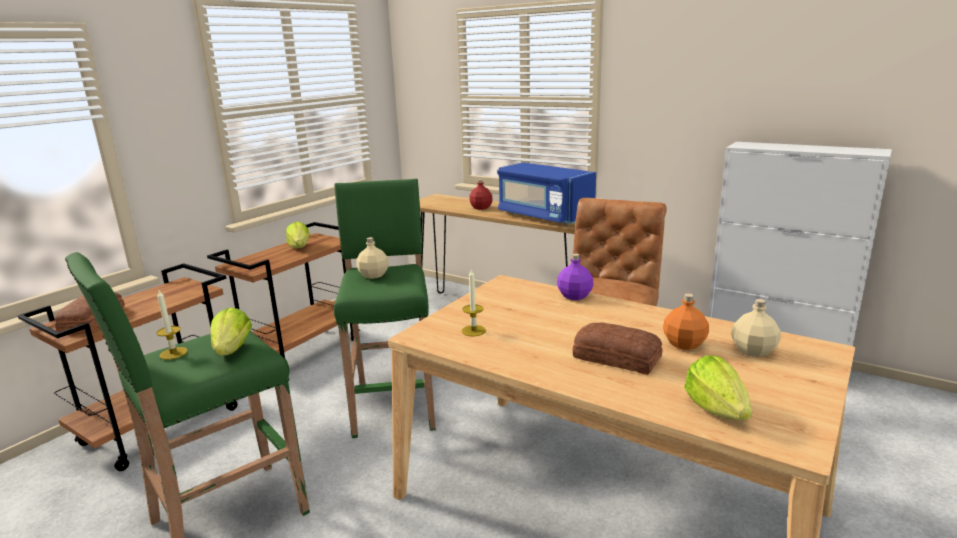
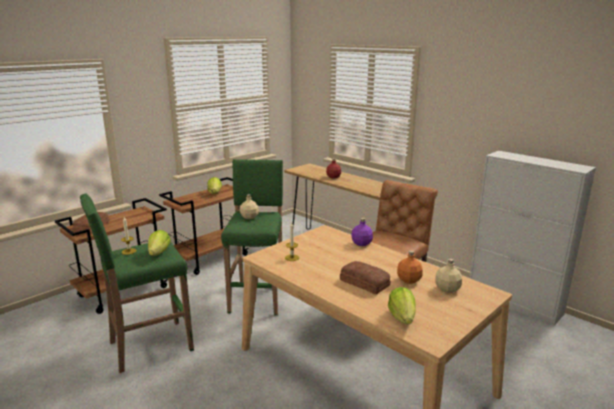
camera: 10 degrees right, 0 degrees up
blue microwave [497,162,596,225] -> none

